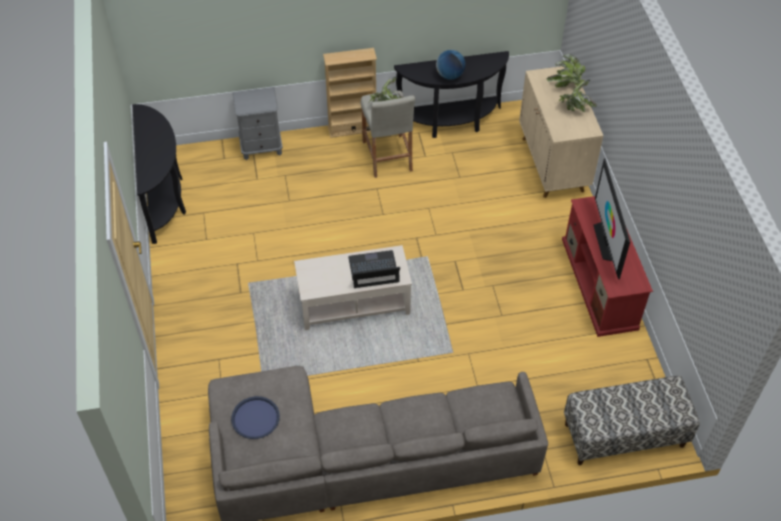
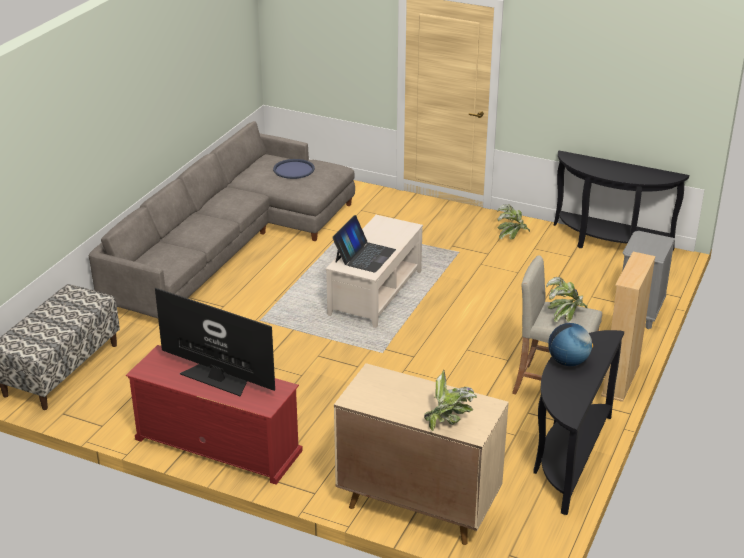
camera: 125 degrees right, 20 degrees down
potted plant [556,79,597,112] -> potted plant moved to [497,204,530,240]

